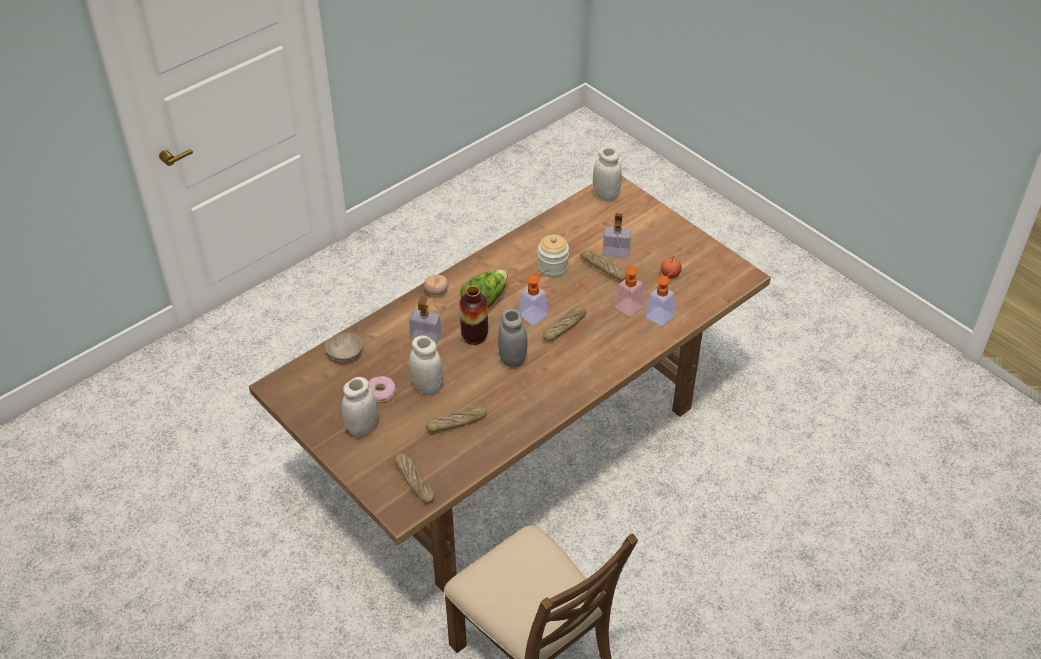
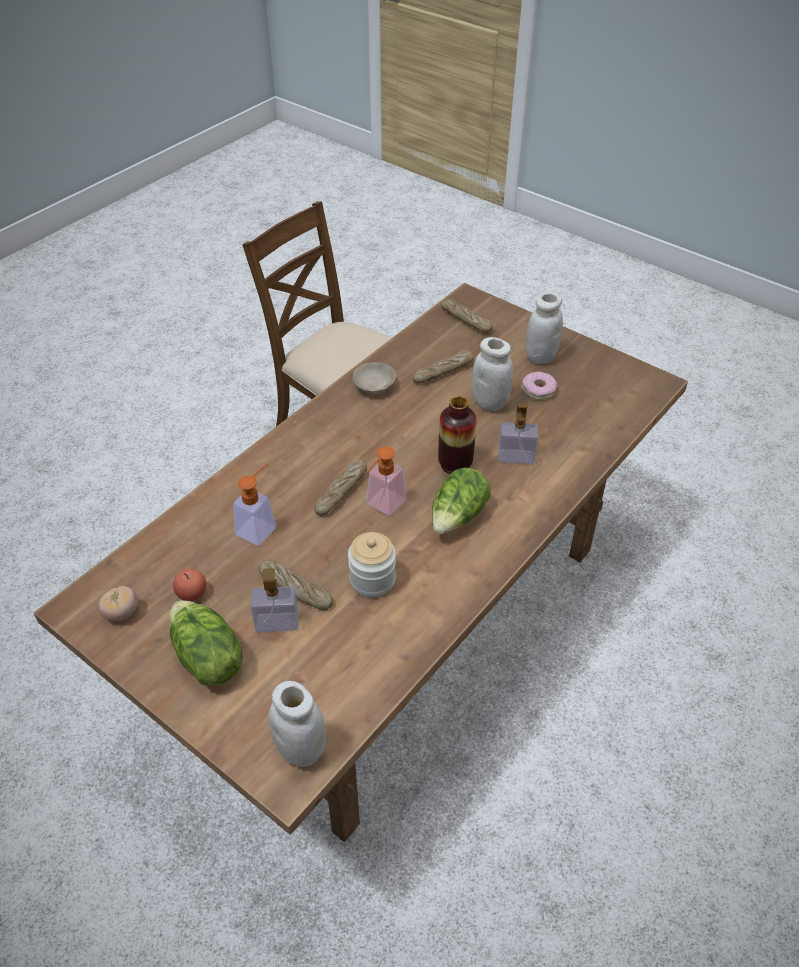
camera: 170 degrees right, 0 degrees up
beige bowl [325,333,363,361] -> beige bowl moved to [353,362,396,394]
tomato [424,275,449,296] -> tomato moved to [98,586,138,621]
grey jar [498,308,528,367] -> none
soap dispenser [645,269,677,326] -> none
none -> lettuce [169,601,243,686]

